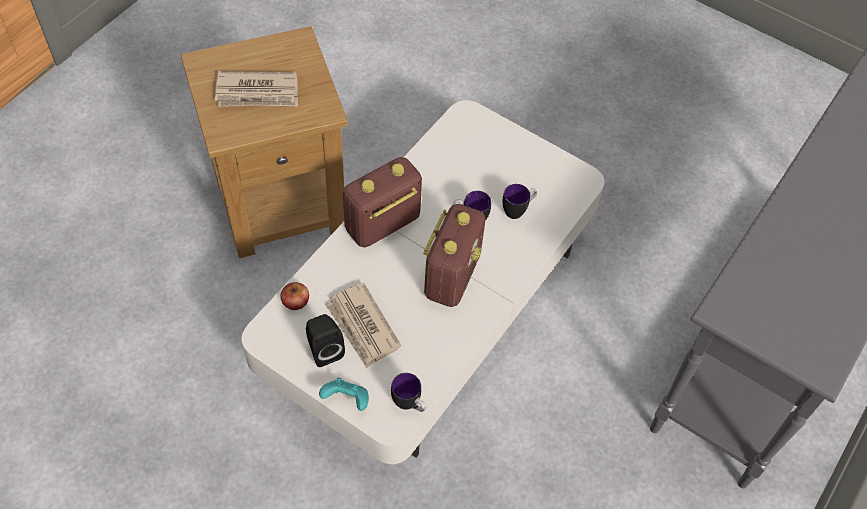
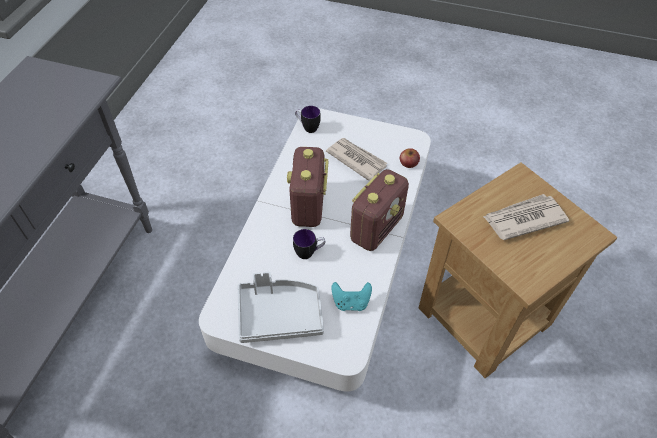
camera: 165 degrees right, 5 degrees down
black speaker [306,314,345,367] -> none
turquoise game controller [319,378,369,411] -> turquoise game controller moved to [331,282,372,311]
mug [503,184,537,219] -> none
none -> grey tray [238,272,324,343]

